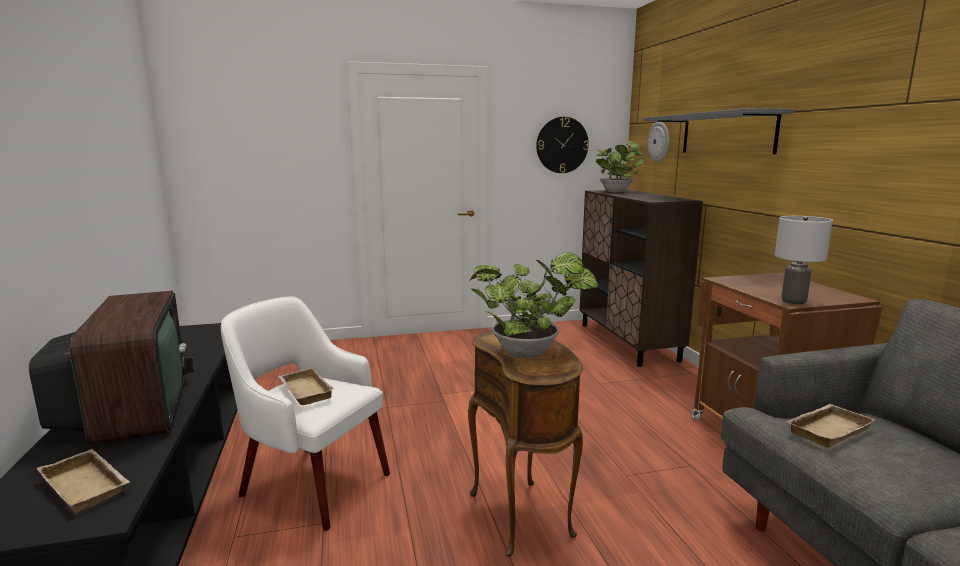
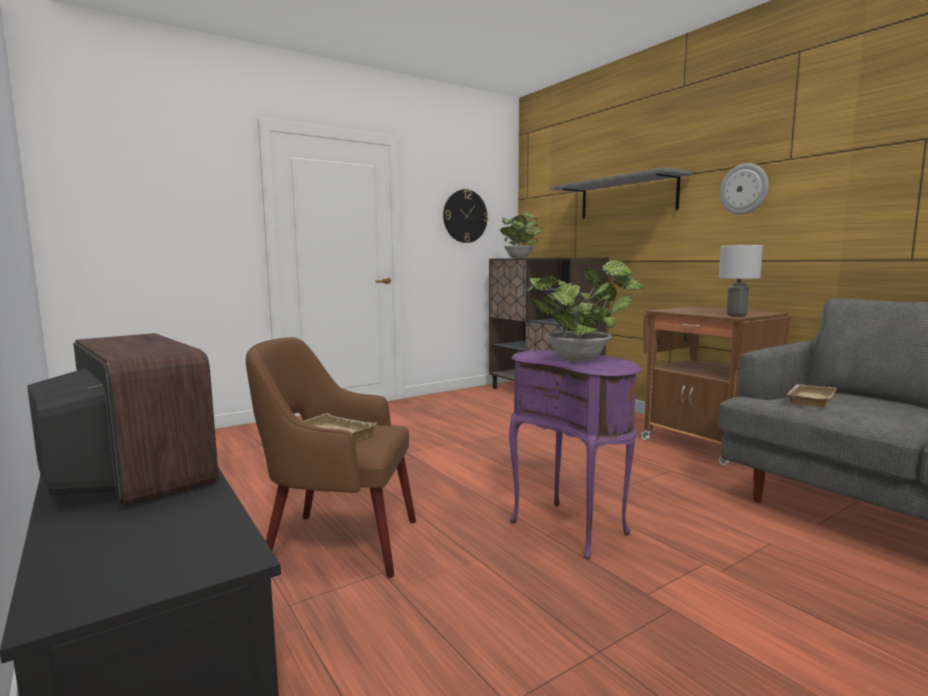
camera: 20 degrees left, 5 degrees down
beige tray [37,449,130,514] -> none
white armchair [221,296,390,531] -> brown armchair [246,337,416,578]
brown side table [468,331,583,557] -> purple side table [509,350,641,559]
wall clock [647,122,669,162] -> wall clock moved to [720,163,769,215]

